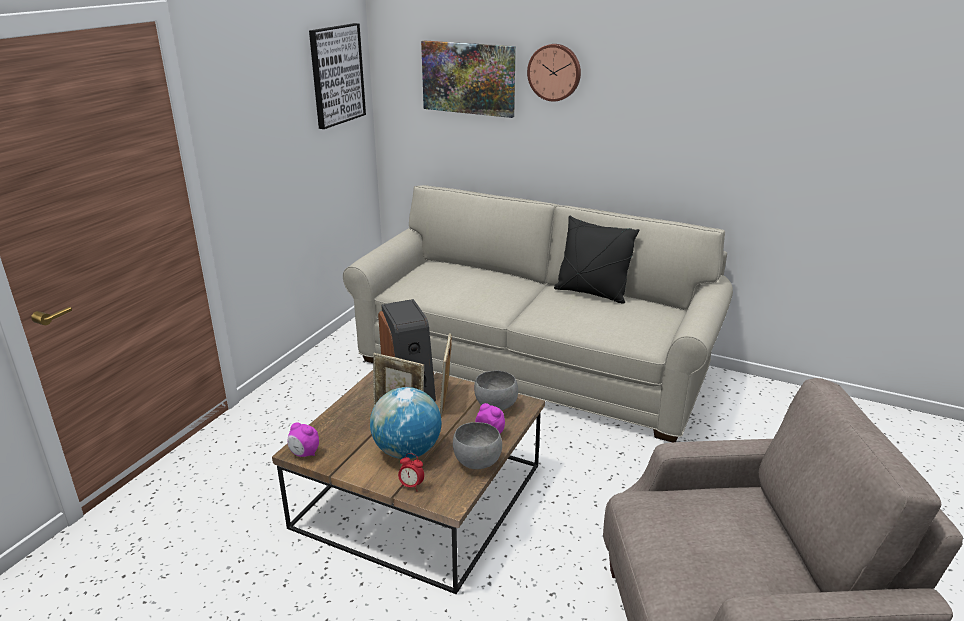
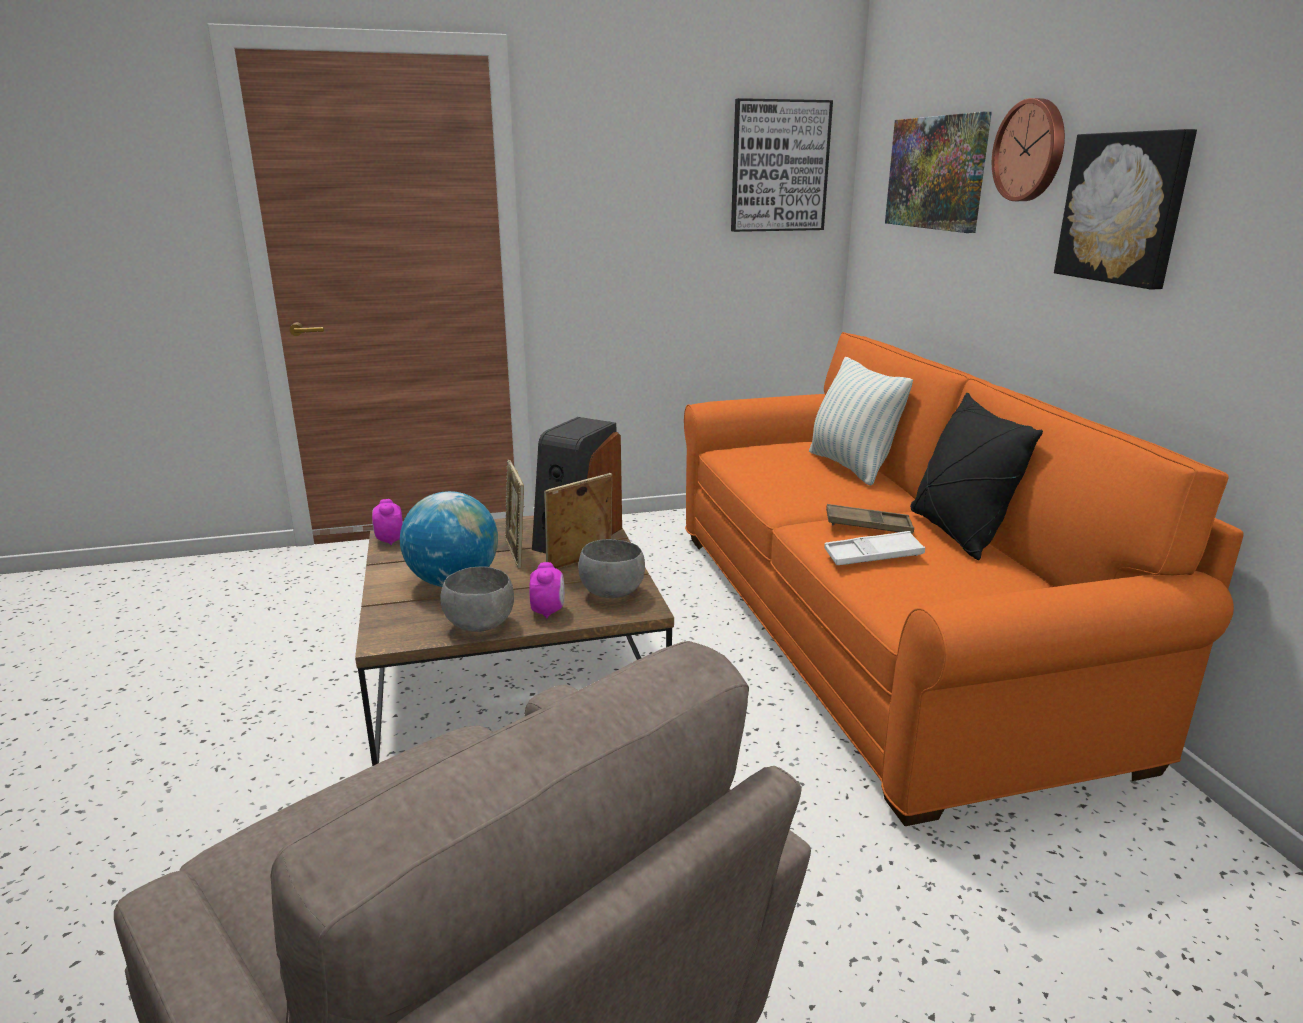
camera: 50 degrees right, 5 degrees down
beige sofa [343,185,733,442] -> orange sofa [684,332,1244,826]
alarm clock [398,453,424,490] -> none
none -> pillow [809,357,913,486]
none -> white tray [824,531,925,565]
none -> brown tray [826,504,914,534]
none -> picture [1054,129,1197,290]

